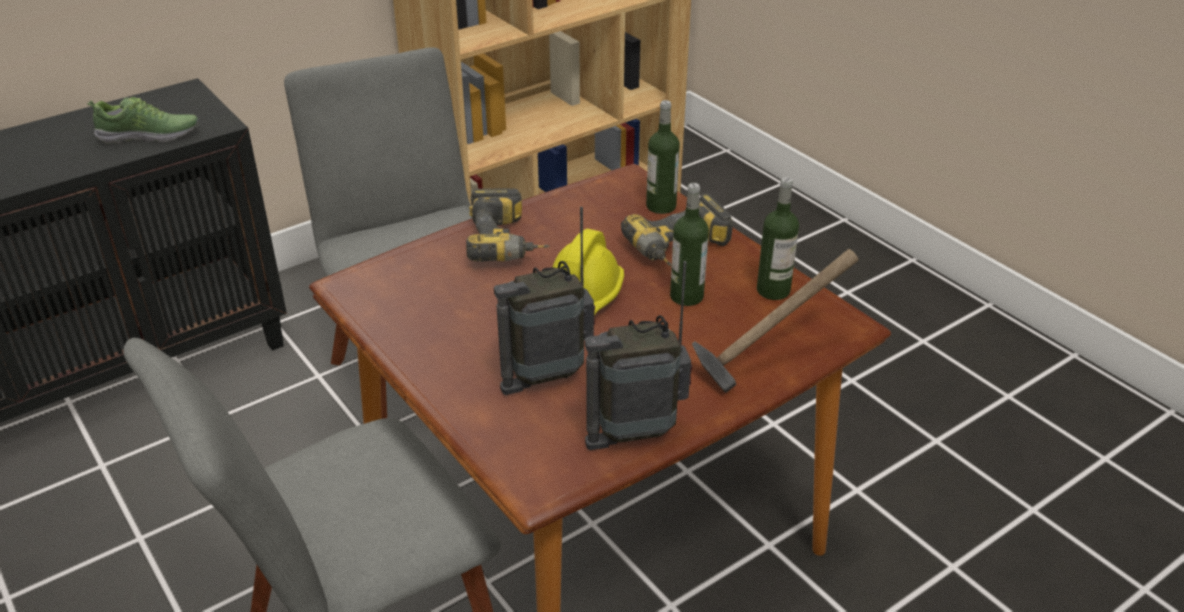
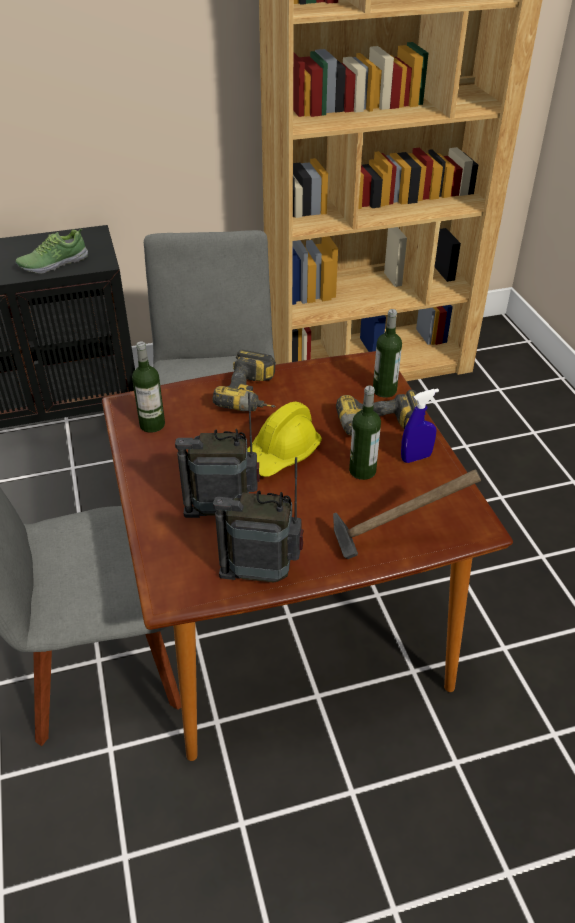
camera: 20 degrees right, 5 degrees up
shoe [88,97,199,144] -> shoe turned 135 degrees clockwise [15,229,88,274]
bottle [757,177,799,300] -> bottle moved to [132,341,165,433]
none -> blue spray bottle [401,389,439,463]

